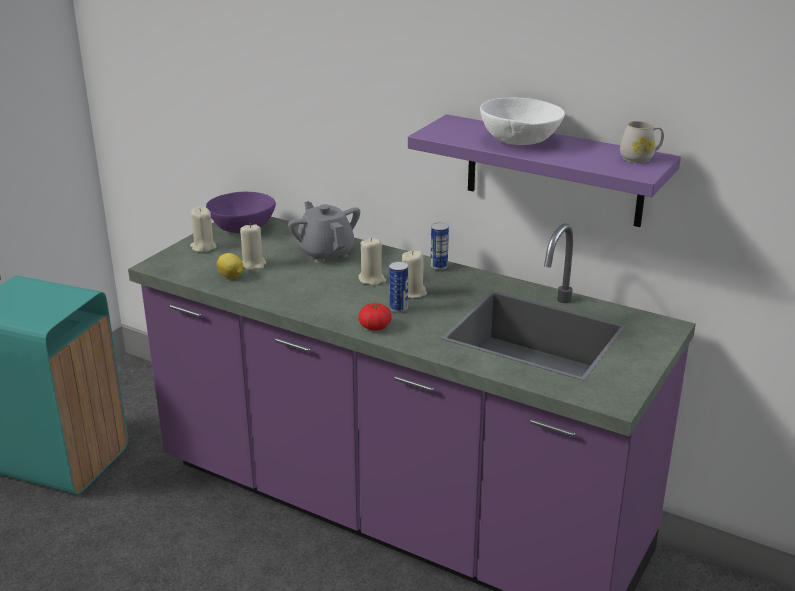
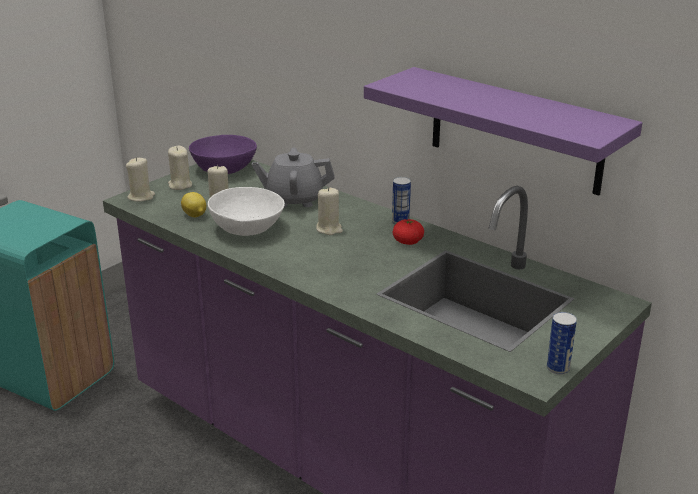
camera: 10 degrees right, 0 degrees up
grey teapot [288,201,360,263] -> grey teapot turned 75 degrees counterclockwise [252,147,335,208]
tomato [358,303,392,331] -> tomato moved to [393,219,424,245]
can [389,261,408,313] -> can moved to [547,312,577,375]
beige candle [402,250,427,299] -> beige candle moved to [126,157,155,202]
white bowl [480,98,565,145] -> white bowl moved to [208,187,285,236]
white mug [620,121,664,163] -> none

